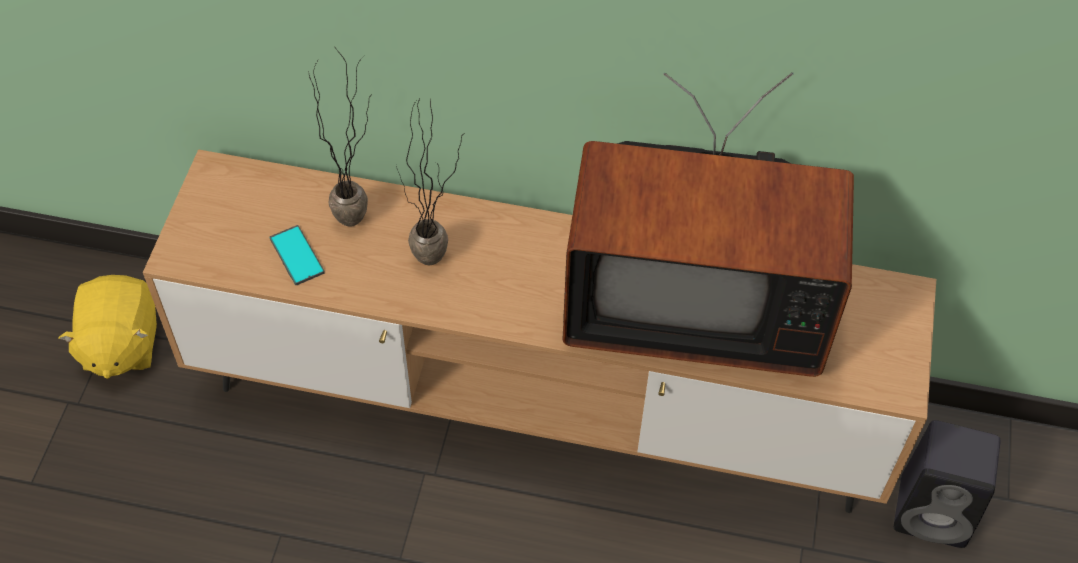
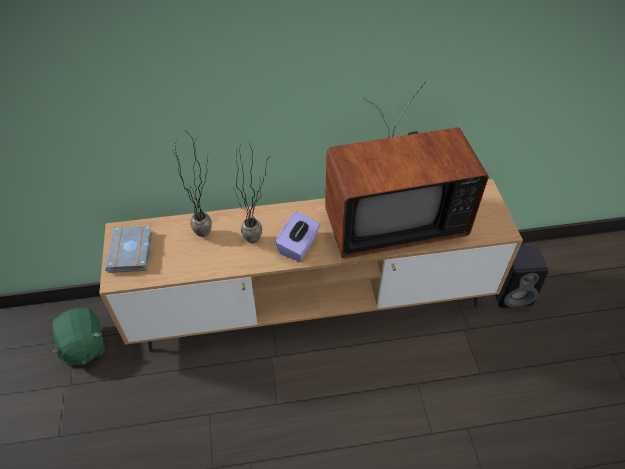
camera: 20 degrees left, 5 degrees down
yellow plush toy [59,275,157,379] -> green plush toy [51,308,105,366]
phone [269,225,325,285] -> none
none -> grey book [105,226,152,273]
none -> purple tissue box [275,211,321,262]

